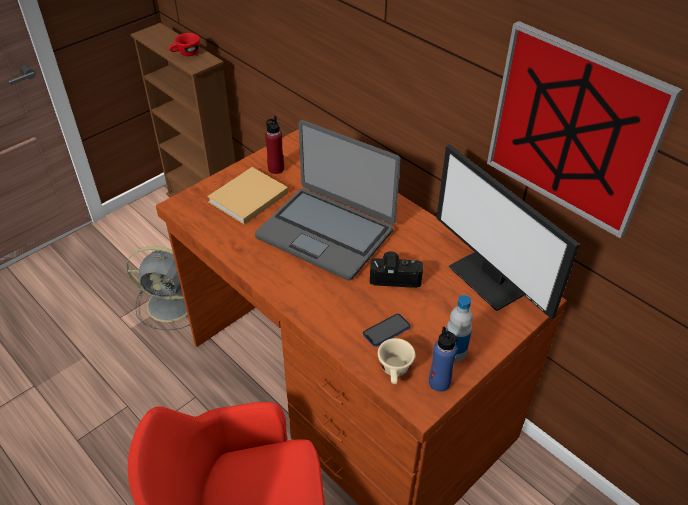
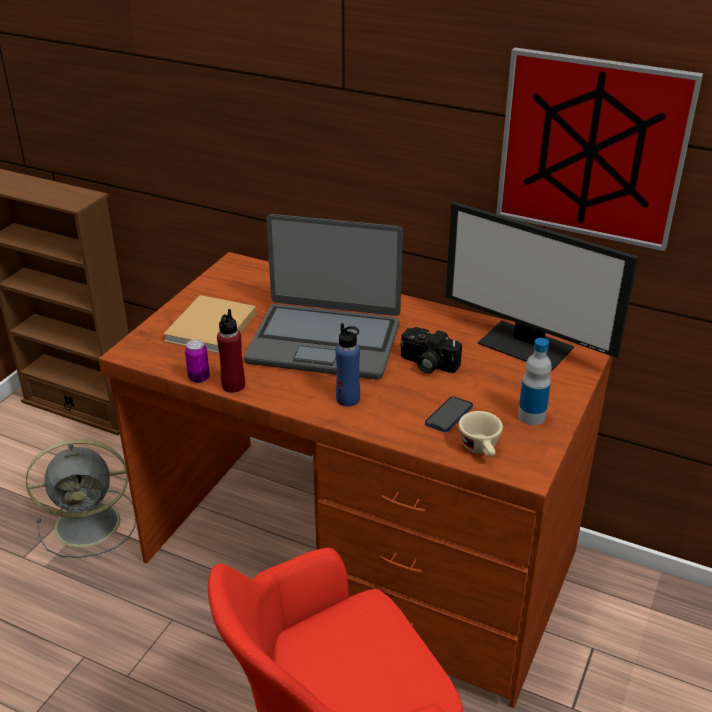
camera: 20 degrees left, 10 degrees down
red cup [169,33,200,56] -> none
red bottle [265,116,284,174] -> red bottle moved to [217,309,245,393]
camera [370,251,423,288] -> camera turned 135 degrees counterclockwise [400,327,462,373]
blue bottle [429,326,458,392] -> blue bottle moved to [335,323,360,407]
none -> can [185,339,210,383]

